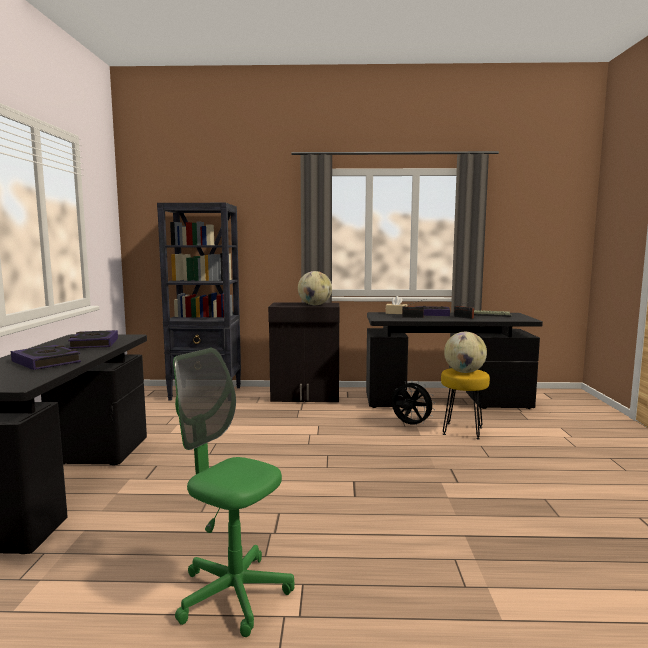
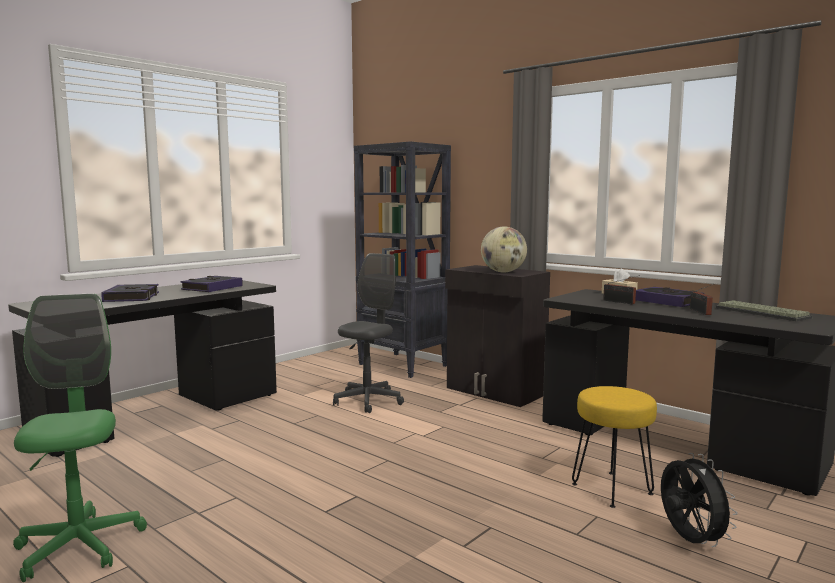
camera: 40 degrees right, 0 degrees up
black fan [392,381,436,425] -> black fan moved to [661,453,738,547]
globe [444,332,487,373] -> none
none -> grey office chair [333,253,404,413]

